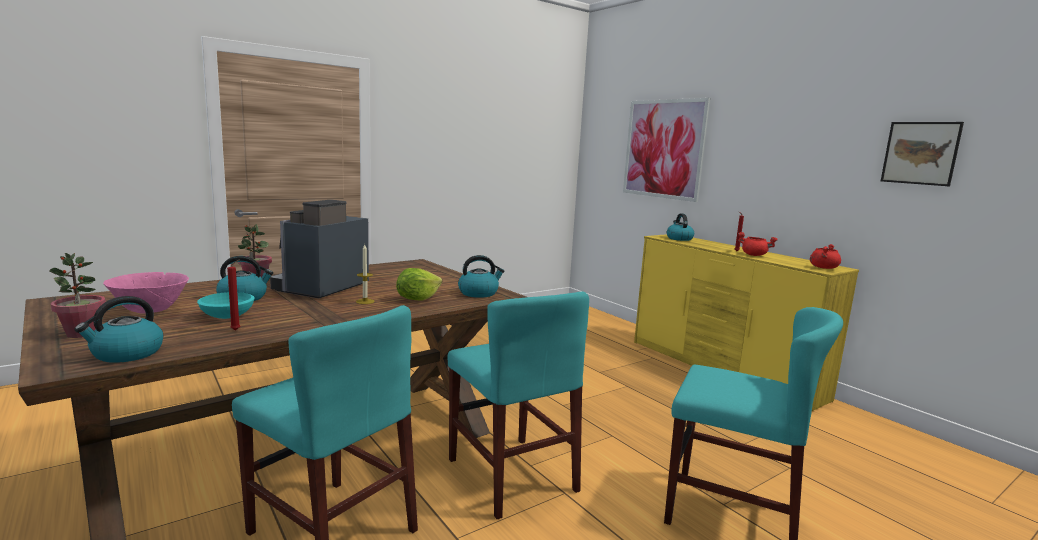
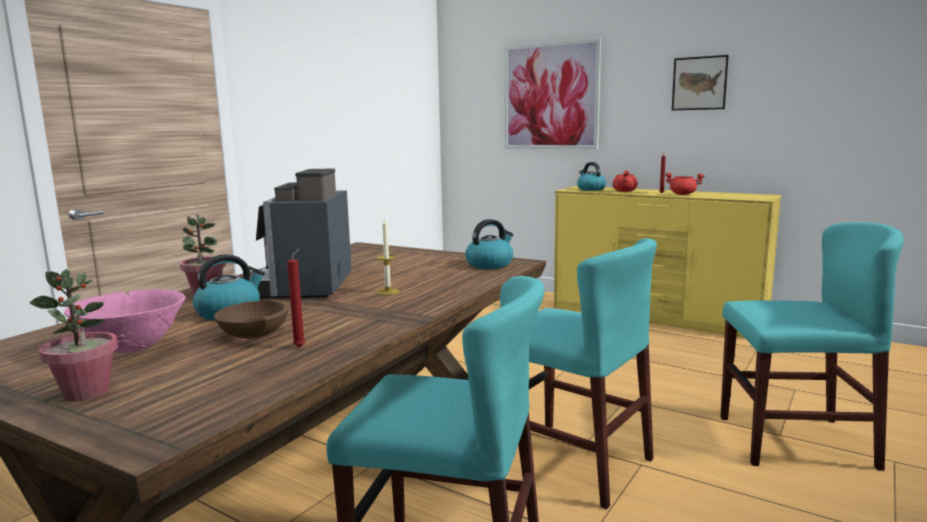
camera: 20 degrees left, 0 degrees up
kettle [74,296,163,363] -> none
turquoise bowl [197,292,255,319] -> brown bowl [214,301,289,339]
lettuce [396,268,442,300] -> none
red cooking pot [810,244,841,269] -> red cooking pot moved to [612,170,638,192]
picture [881,122,964,186] -> picture moved to [672,55,729,110]

